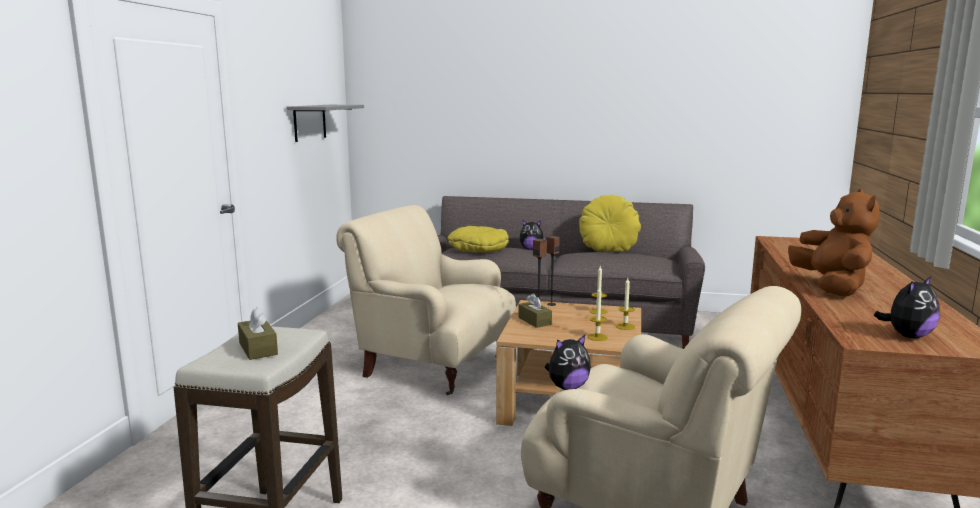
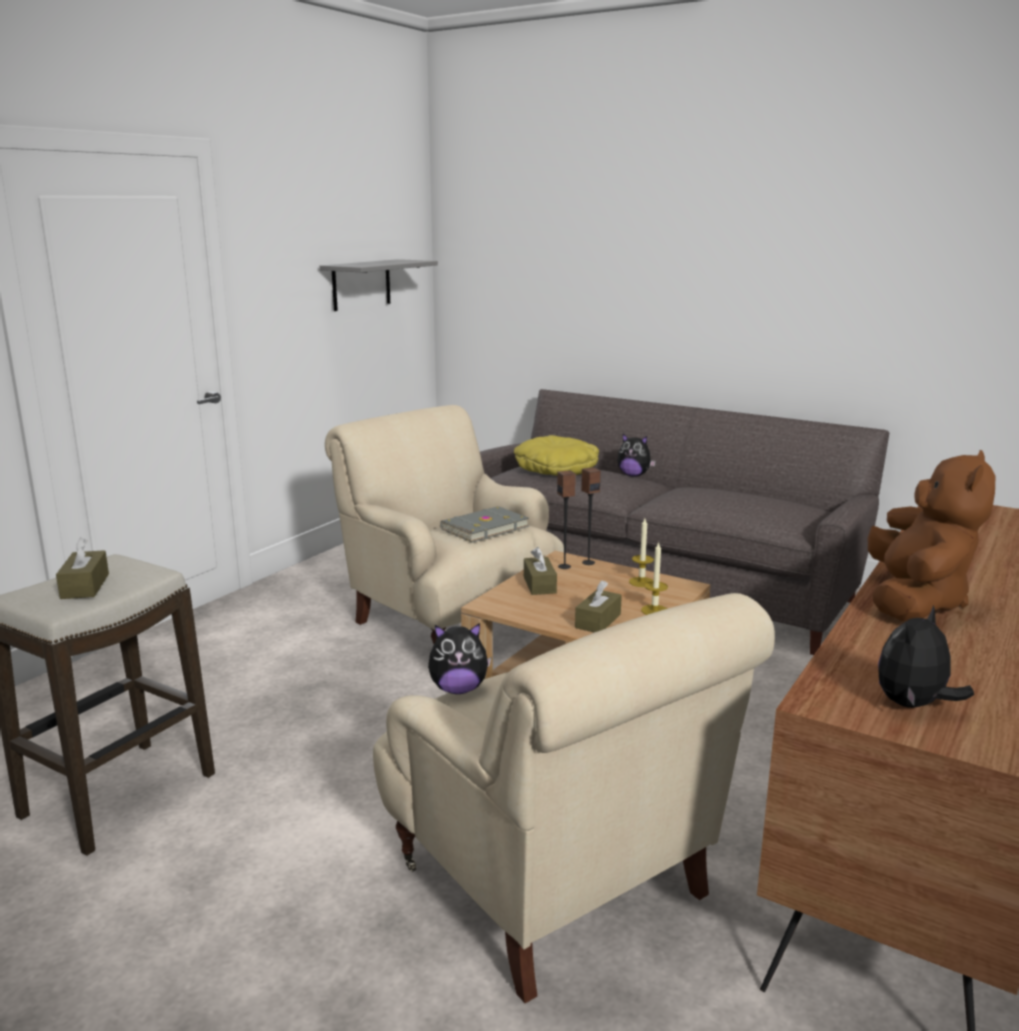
camera: 20 degrees right, 5 degrees up
yellow pillow [579,195,641,252] -> none
candle [588,286,608,341] -> brown tissue box [575,581,622,632]
plush toy [874,276,940,338] -> plush toy turned 150 degrees clockwise [878,605,974,708]
none -> grey book [440,506,529,542]

